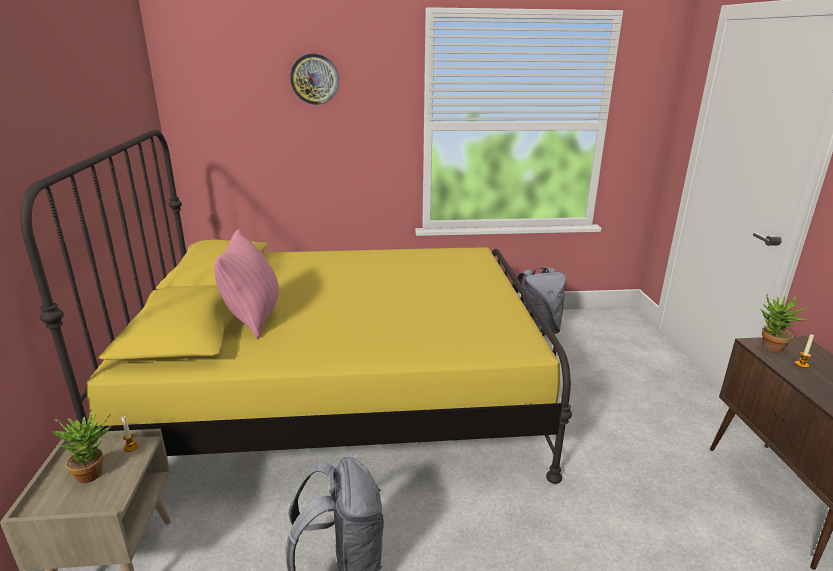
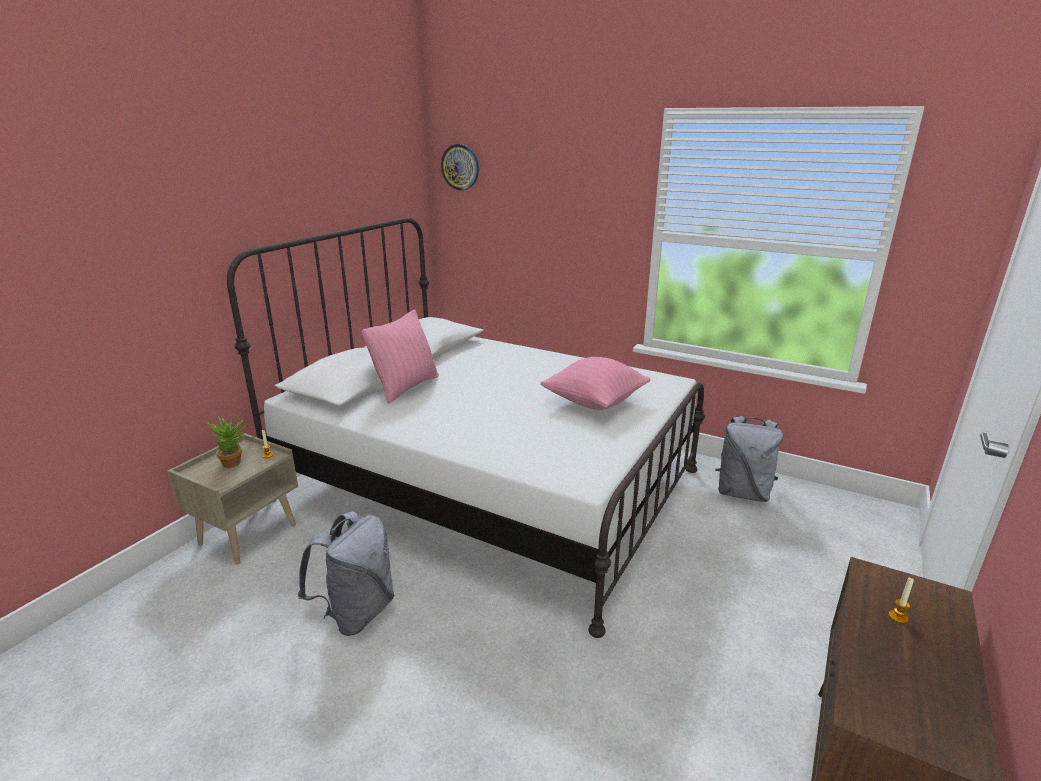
camera: 35 degrees right, 0 degrees up
yellow bed [20,129,572,484] -> white bed [227,217,705,638]
wall clock [290,54,339,105] -> wall clock moved to [441,144,479,191]
potted plant [760,294,810,352] -> none
none -> pink pillow [541,357,651,410]

